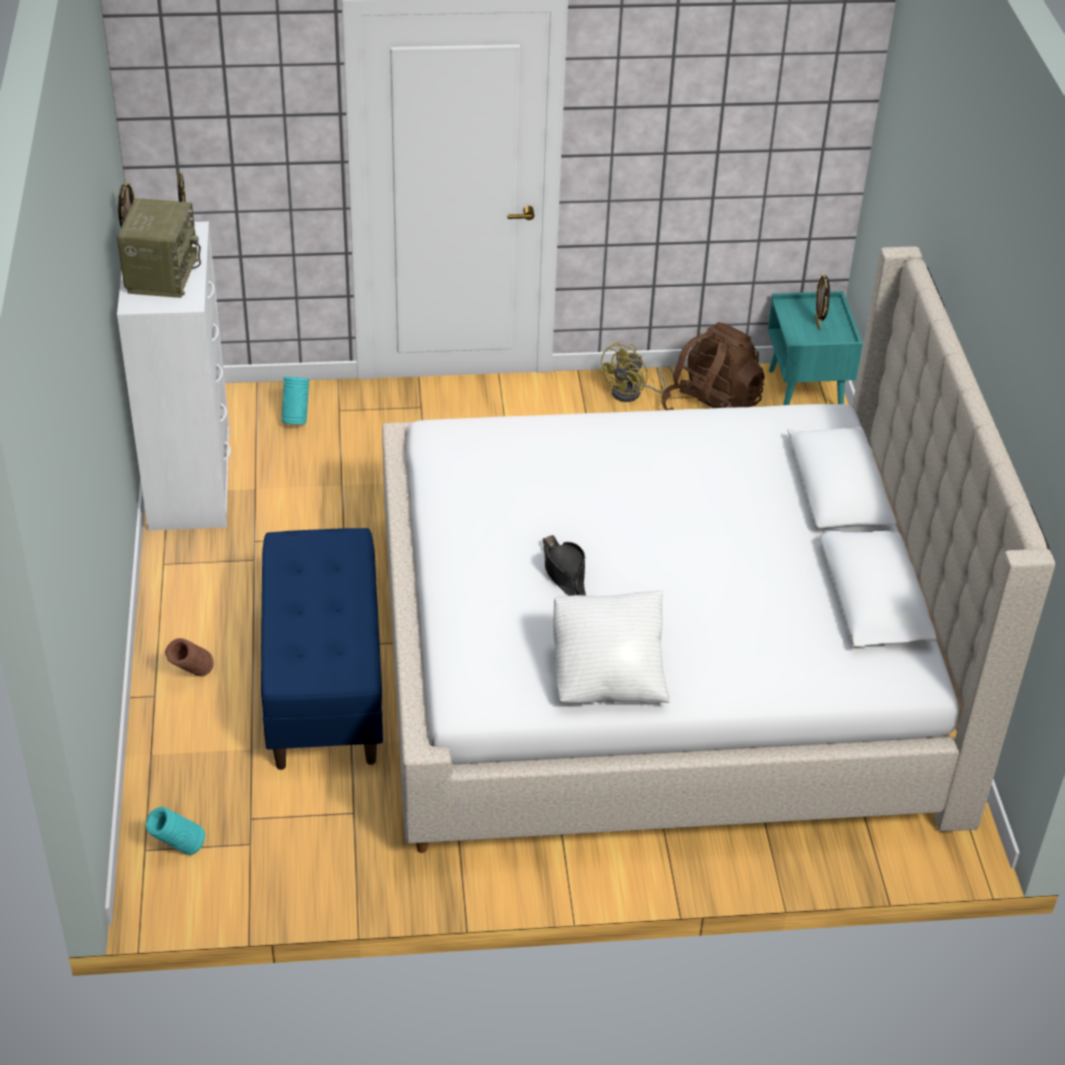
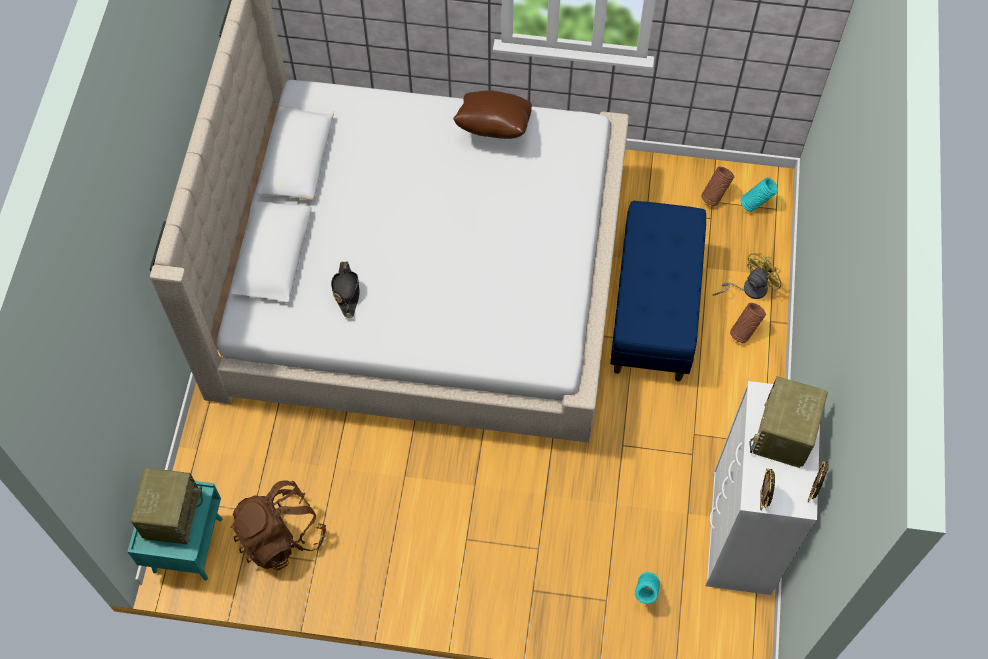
camera: 165 degrees left, 20 degrees up
black hat [543,535,586,596] -> black hat moved to [331,261,360,318]
white pillow [553,590,670,703] -> brown pillow [453,90,532,139]
yellow fan [598,342,674,402] -> yellow fan moved to [712,253,782,299]
picture frame [815,274,830,330] -> radio [130,468,203,544]
none -> brown vase [701,167,734,206]

